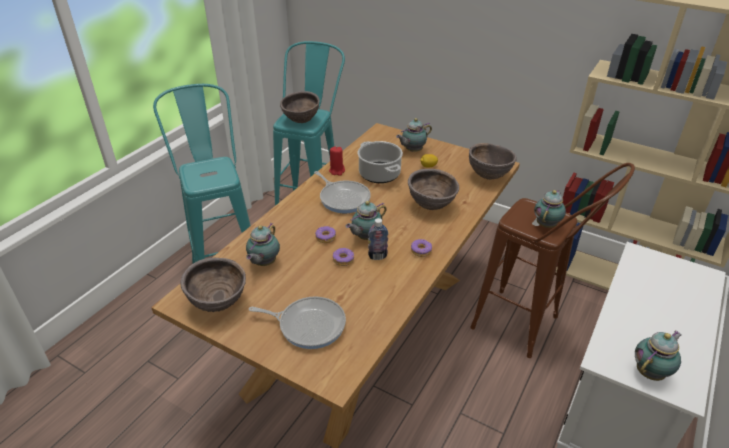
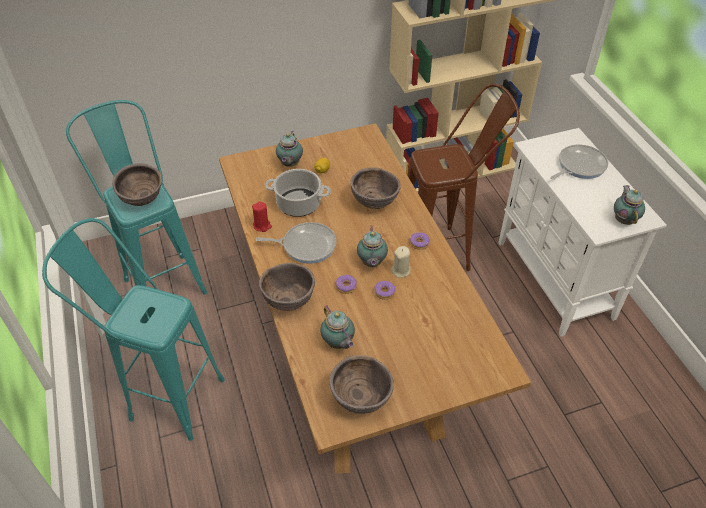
camera: 50 degrees left, 10 degrees up
frying pan [249,296,346,349] -> frying pan moved to [550,145,608,180]
bottle [368,218,388,260] -> beige candle [391,246,411,278]
brown bowl [469,143,517,180] -> brown bowl moved to [259,263,315,311]
teapot [534,190,566,228] -> none

